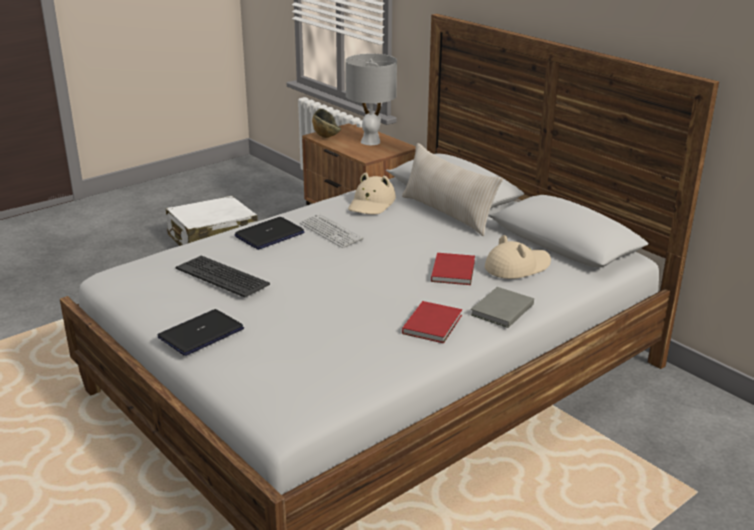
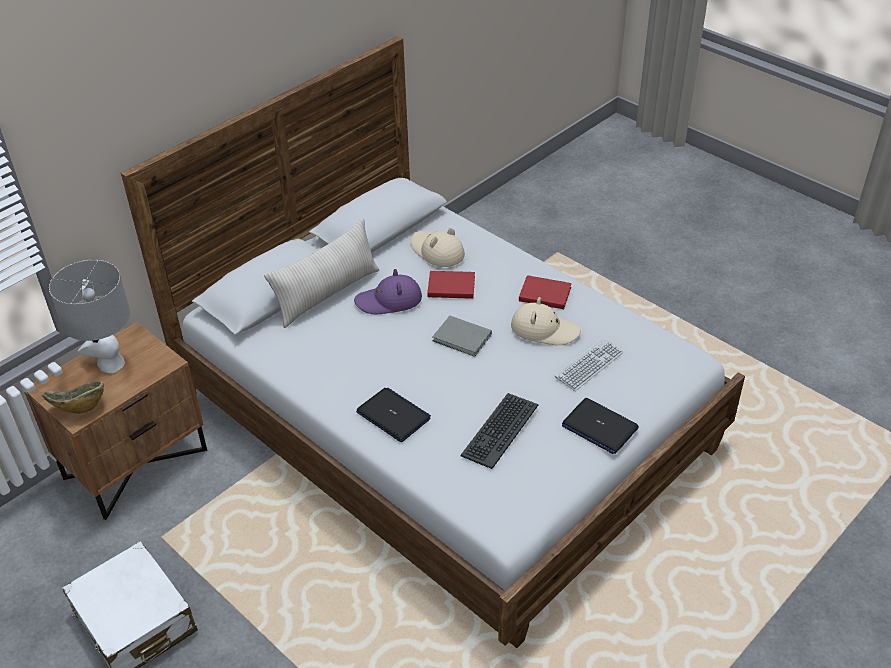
camera: 95 degrees left, 15 degrees up
keyboard [300,213,363,248] -> keyboard moved to [555,338,623,391]
beige hat [348,173,396,215] -> beige hat moved to [511,297,581,345]
grey book [470,287,534,328] -> grey book moved to [432,316,492,357]
none -> purple hat [354,269,422,314]

